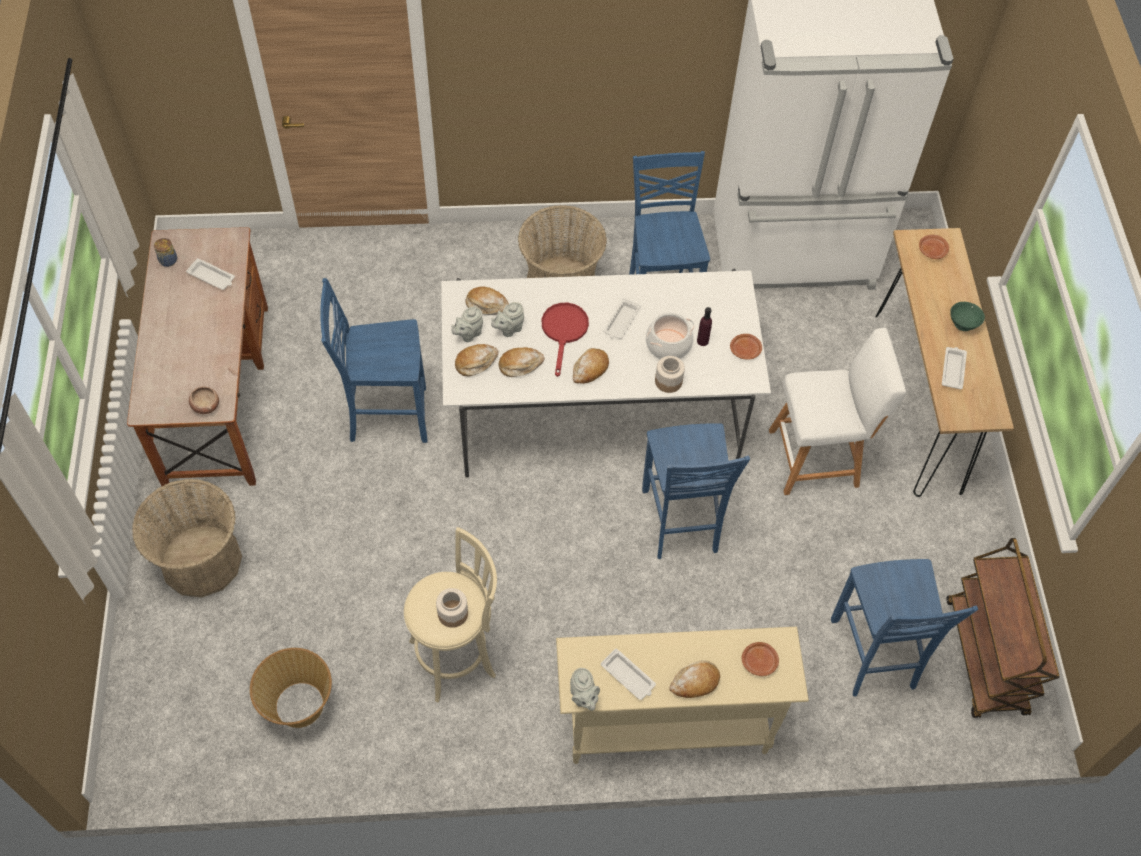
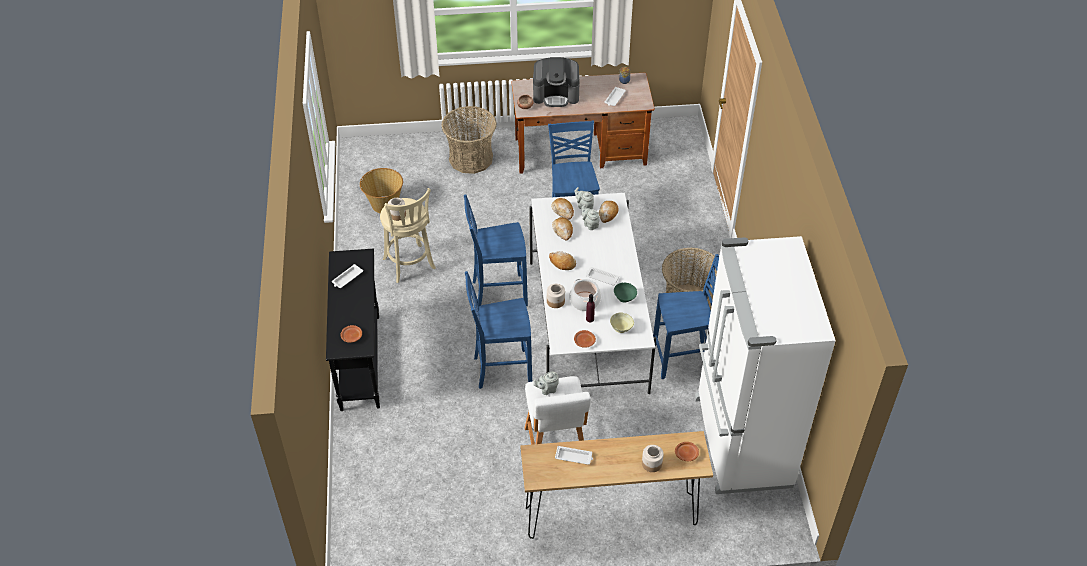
camera: 90 degrees right, 10 degrees down
red frying pan [542,303,589,377] -> none
beige console table [556,627,809,764] -> black console table [326,249,380,411]
grey teapot [570,668,600,711] -> grey teapot moved to [533,372,559,395]
bread [669,660,720,698] -> none
blue chair [831,559,978,697] -> blue chair moved to [464,195,528,306]
brown cart [946,538,1059,718] -> none
green bowl [950,302,985,331] -> green bowl moved to [614,283,637,303]
none -> coffee machine [533,57,580,107]
none -> beige bowl [610,312,634,333]
none -> jar [642,445,664,472]

